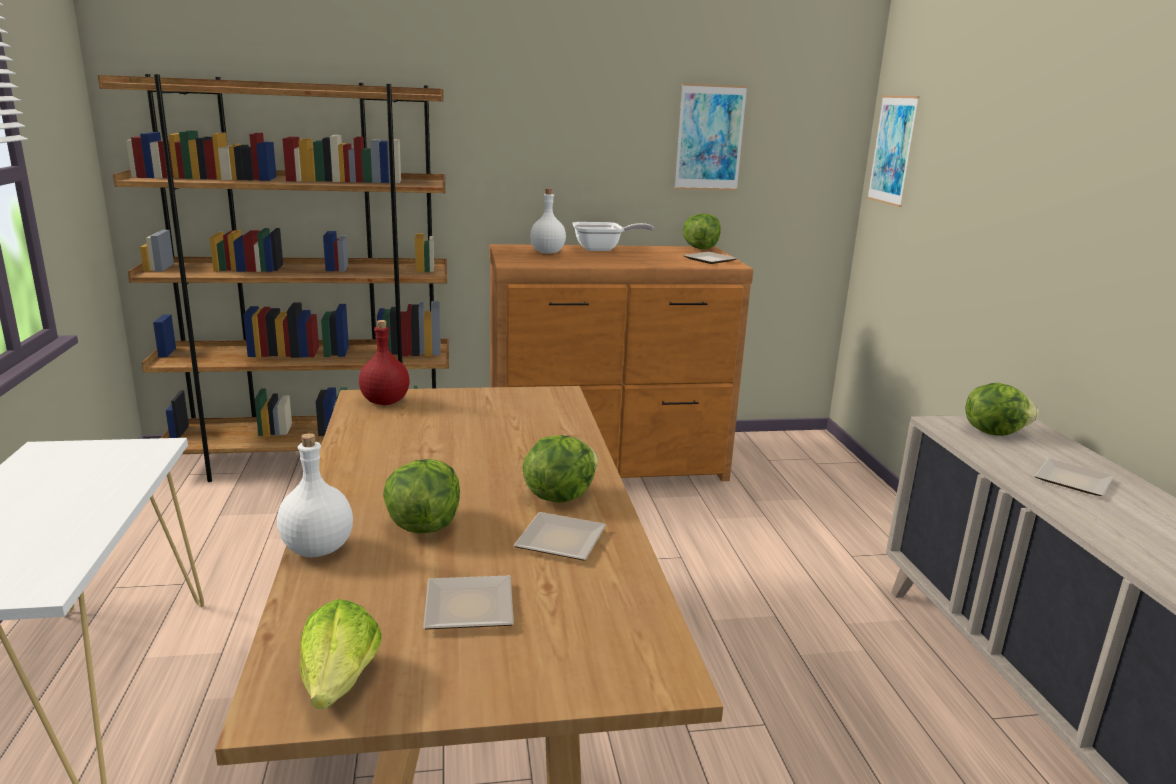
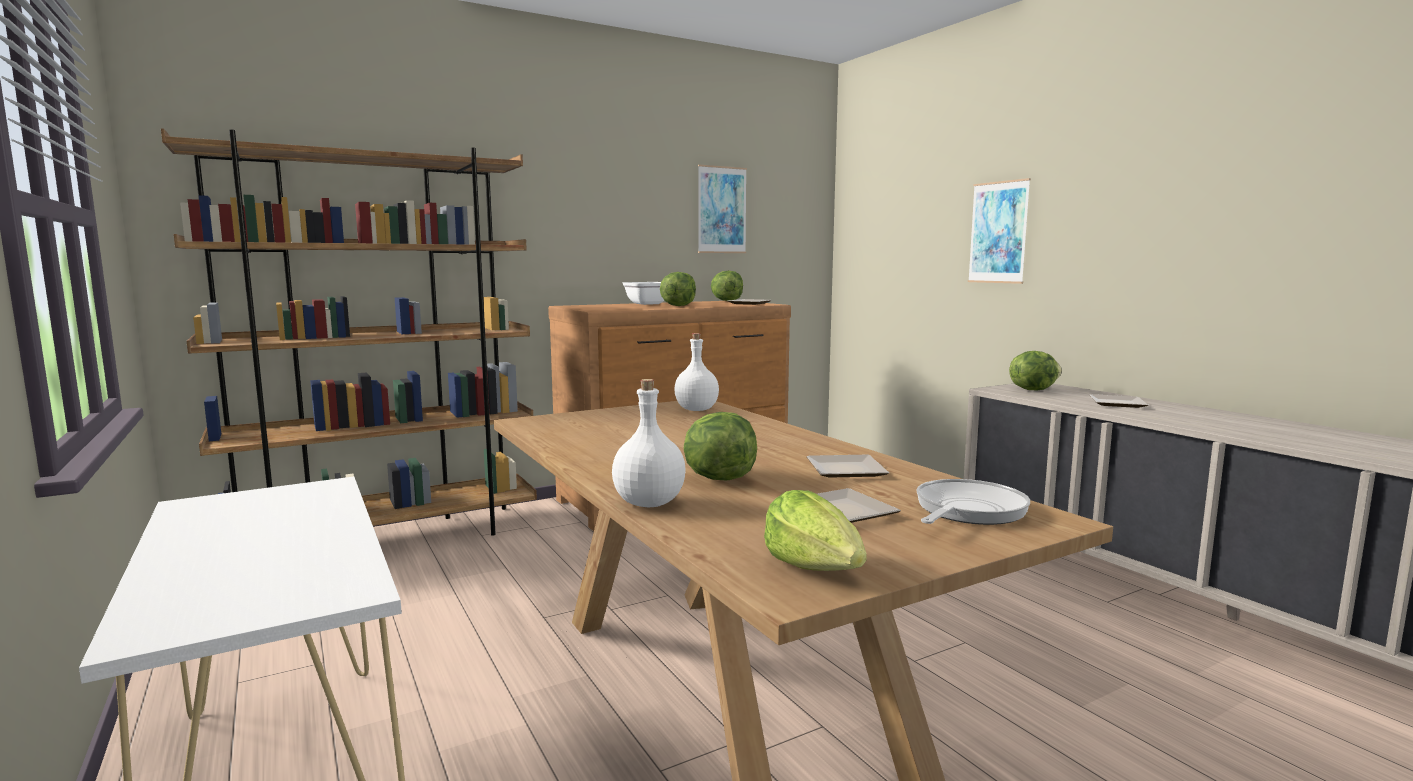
camera: 20 degrees left, 10 degrees down
red bottle [359,320,410,405] -> none
lettuce [522,435,598,503] -> lettuce moved to [660,272,696,306]
white bottle [530,189,566,254] -> white bottle moved to [674,333,719,411]
picture [867,96,920,207] -> picture moved to [968,178,1031,284]
none -> frying pan [916,479,1030,525]

